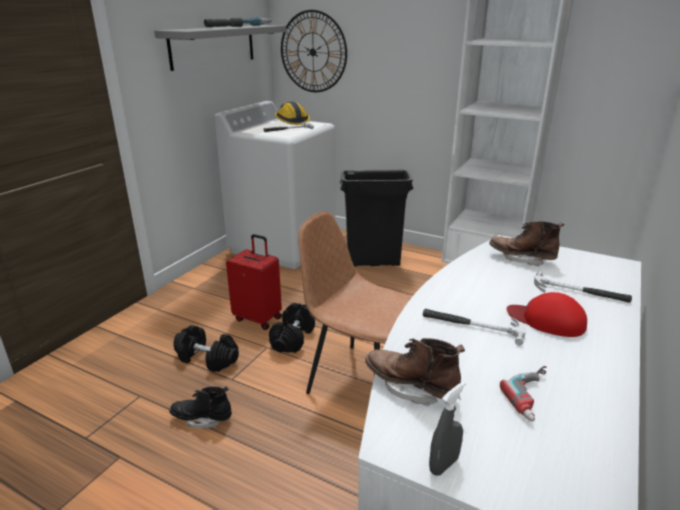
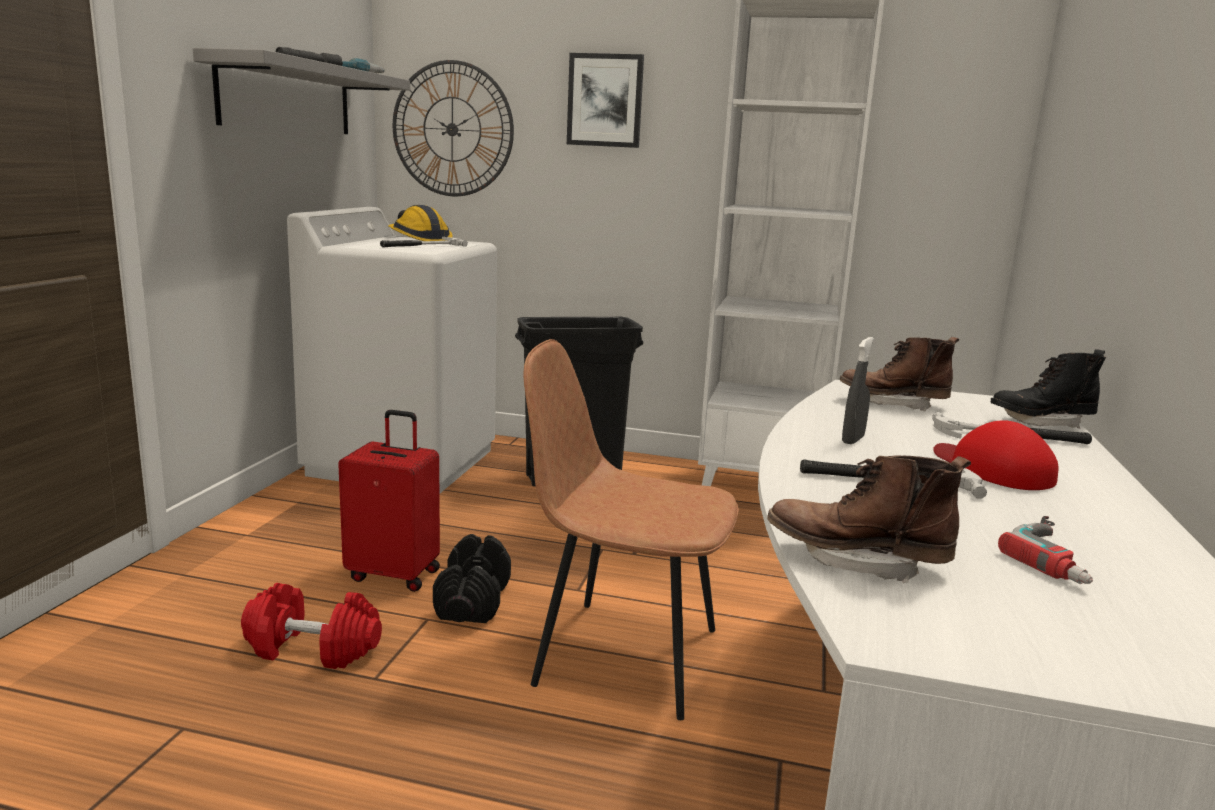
camera: 15 degrees left, 10 degrees down
black boot [169,386,232,429] -> black boot moved to [990,349,1106,429]
black dumbbell [173,325,239,372] -> red dumbbell [241,583,382,669]
grey spray bottle [429,382,465,476] -> grey spray bottle moved to [842,337,874,444]
red cap [507,292,587,337] -> red cap turned 45 degrees clockwise [933,420,1058,490]
none -> picture [567,53,644,148]

